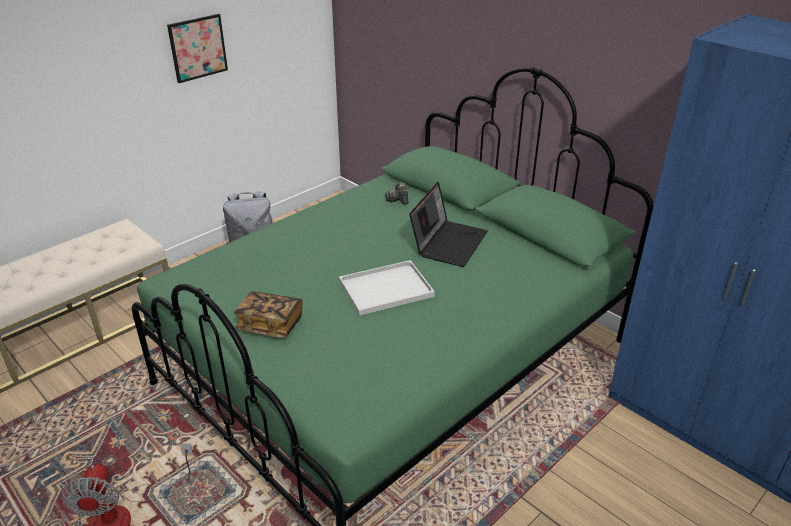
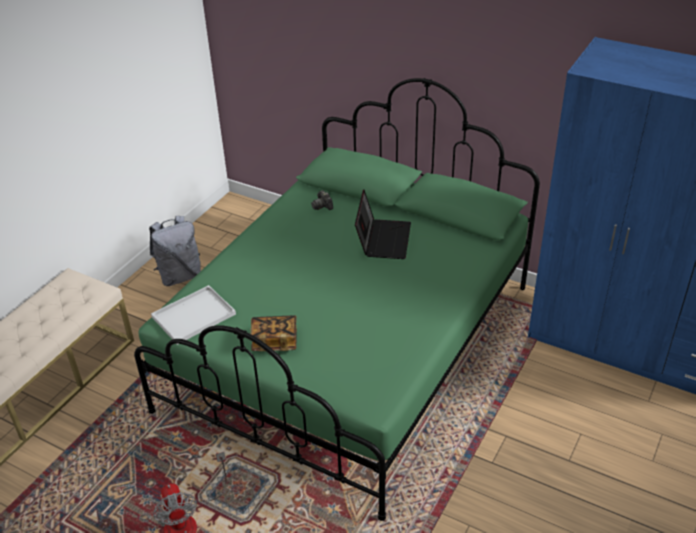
camera: 15 degrees left, 5 degrees up
picture [167,14,228,83] -> none
white tray [339,260,435,316] -> white tray moved to [151,285,236,345]

